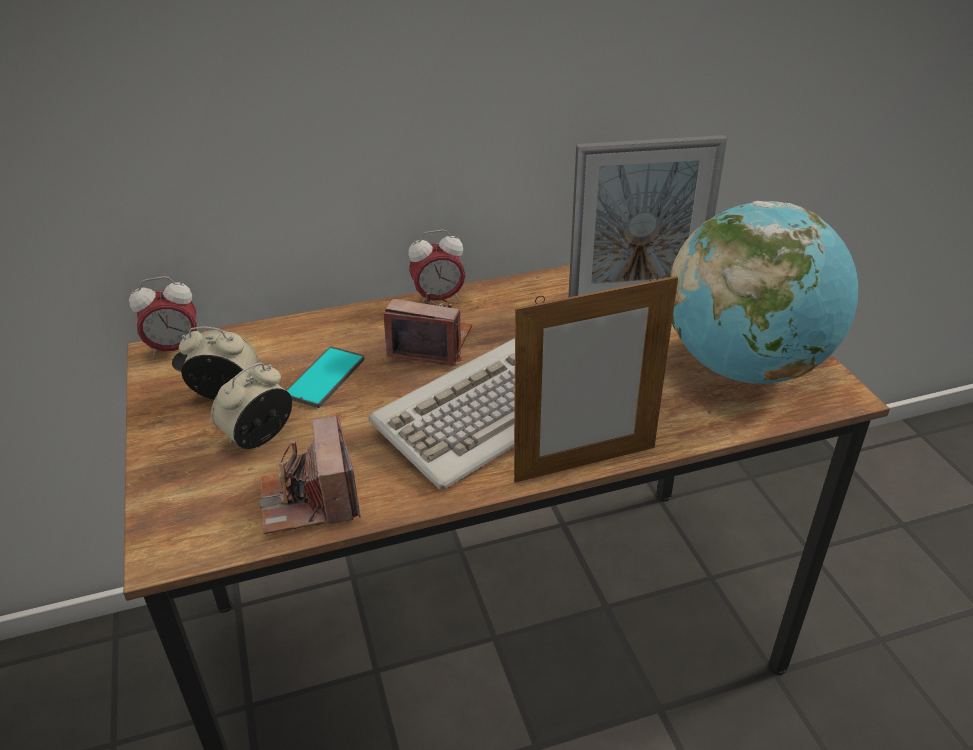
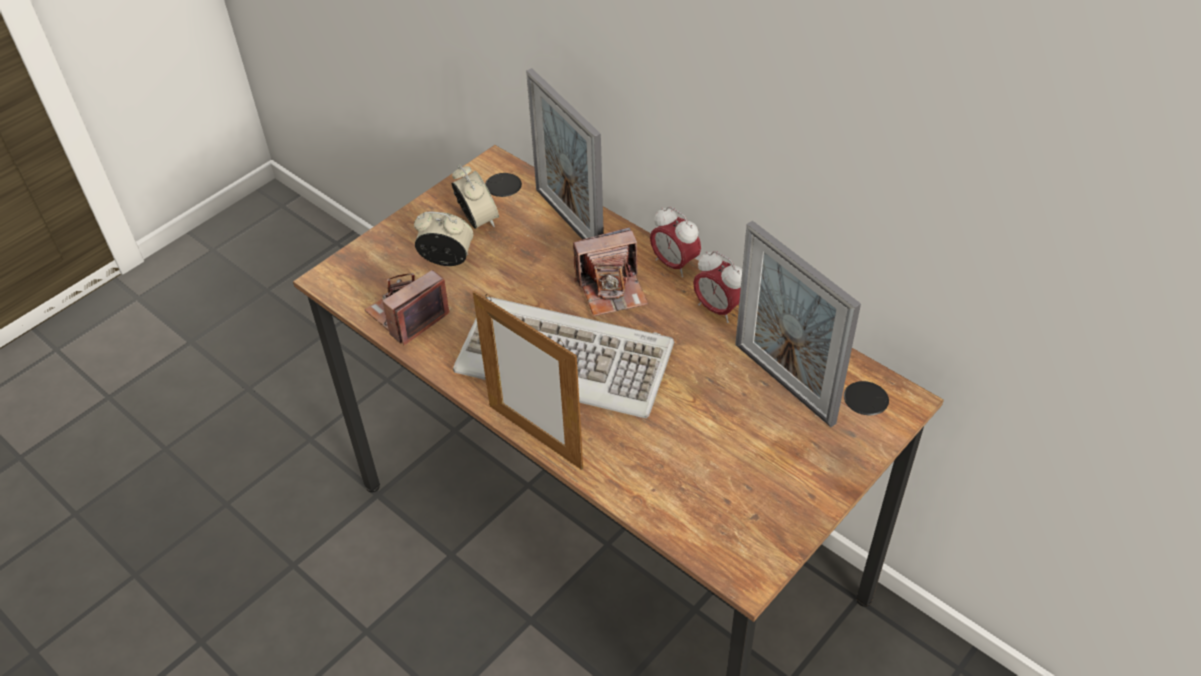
camera: 60 degrees right, 10 degrees up
alarm clock [129,276,197,359] -> alarm clock moved to [693,251,742,323]
phone [286,346,365,408] -> none
camera [384,292,472,366] -> camera turned 90 degrees clockwise [573,227,648,316]
globe [670,201,858,384] -> none
none -> picture frame [526,68,604,240]

